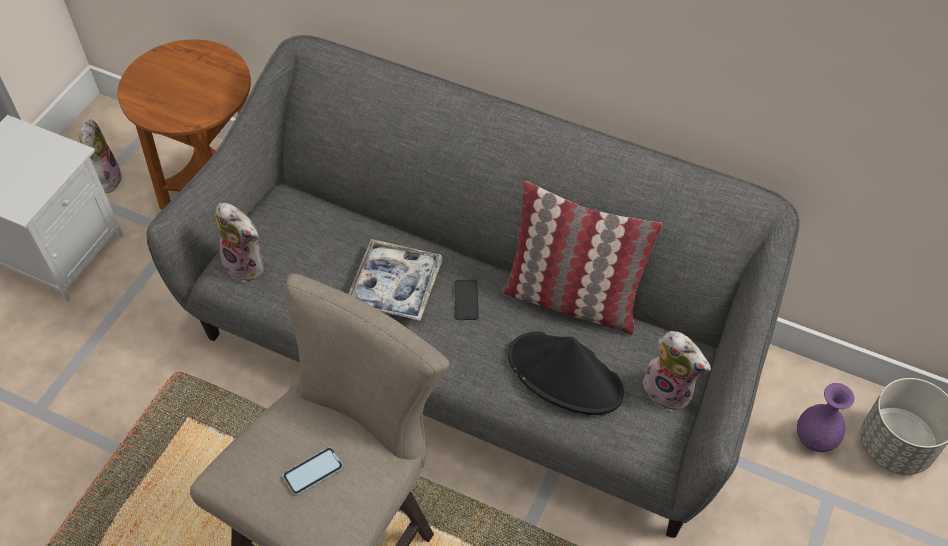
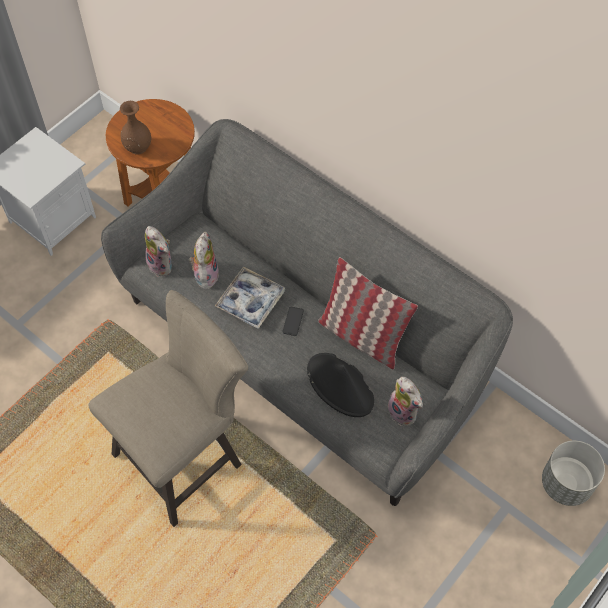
camera: 15 degrees right, 5 degrees up
plush toy [79,119,122,193] -> plush toy moved to [189,232,219,289]
phone [283,447,343,496] -> none
purple vase [797,383,854,452] -> none
none -> brown vase [120,101,151,155]

